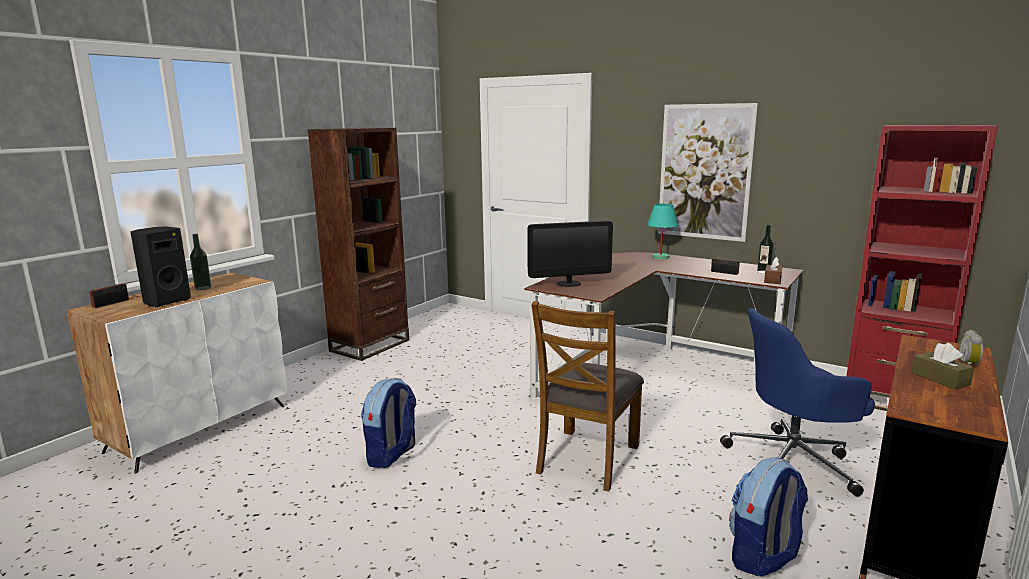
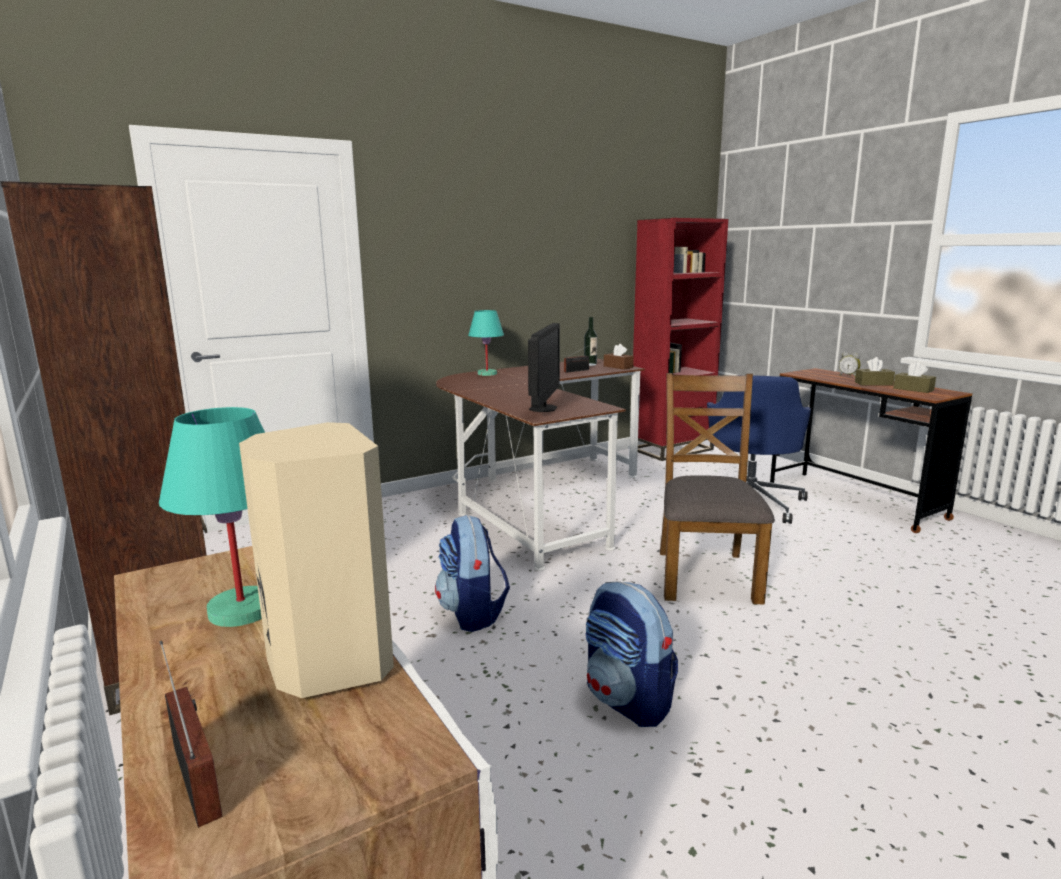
camera: 65 degrees left, 0 degrees up
black speaker [130,226,191,307] -> beige speaker [239,422,394,698]
bottle [190,234,211,290] -> turquoise table lamp [159,407,265,627]
brown chair [531,301,644,492] -> brown chair turned 135 degrees counterclockwise [660,373,775,605]
picture [658,103,758,242] -> none
backpack [729,457,808,576] -> backpack moved to [435,515,510,632]
none -> brown tissue box [893,362,936,393]

